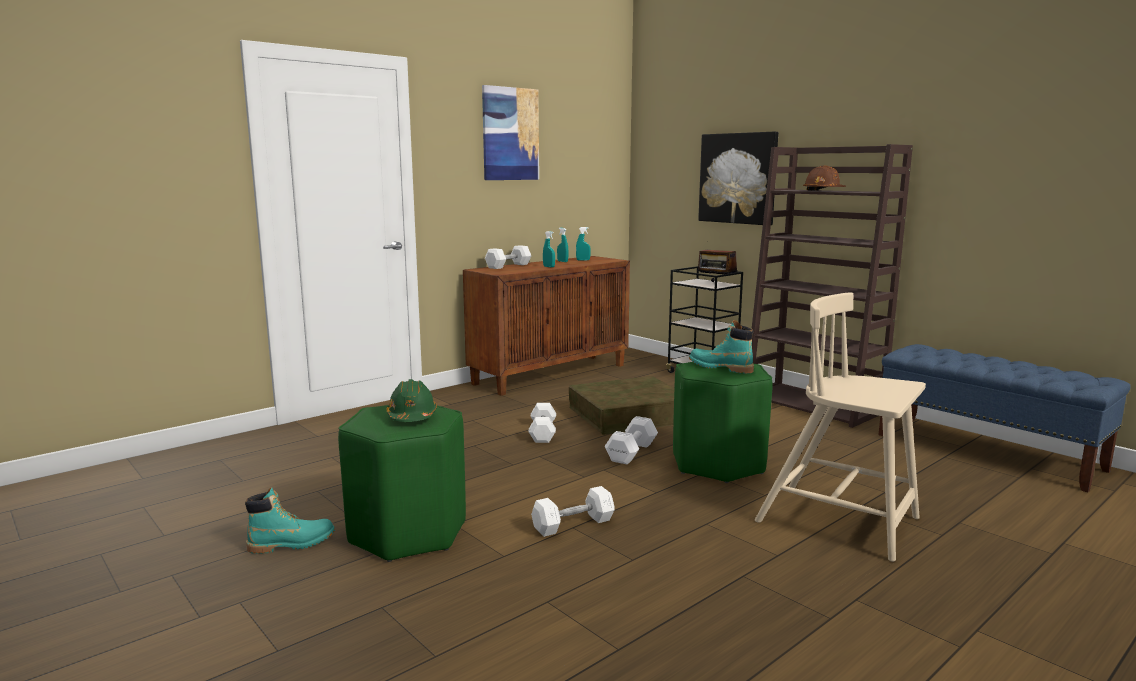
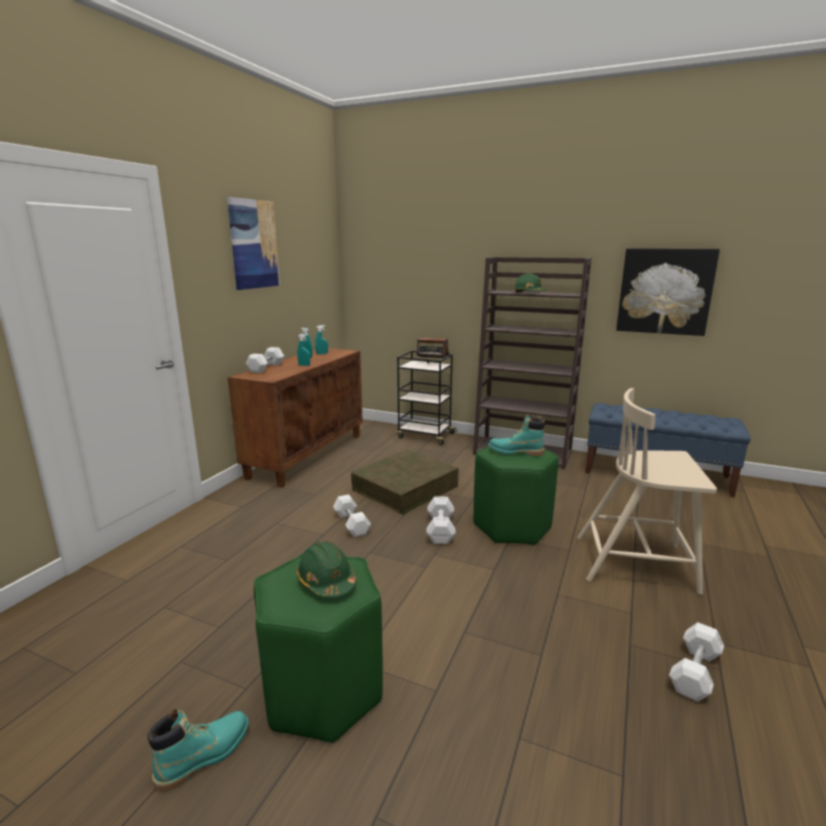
camera: 25 degrees left, 5 degrees up
white dumbbell [531,486,615,537] -> white dumbbell moved to [669,622,724,702]
picture [698,132,778,225] -> picture moved to [616,248,720,336]
brown hard hat [803,165,846,191] -> green hard hat [513,273,547,292]

